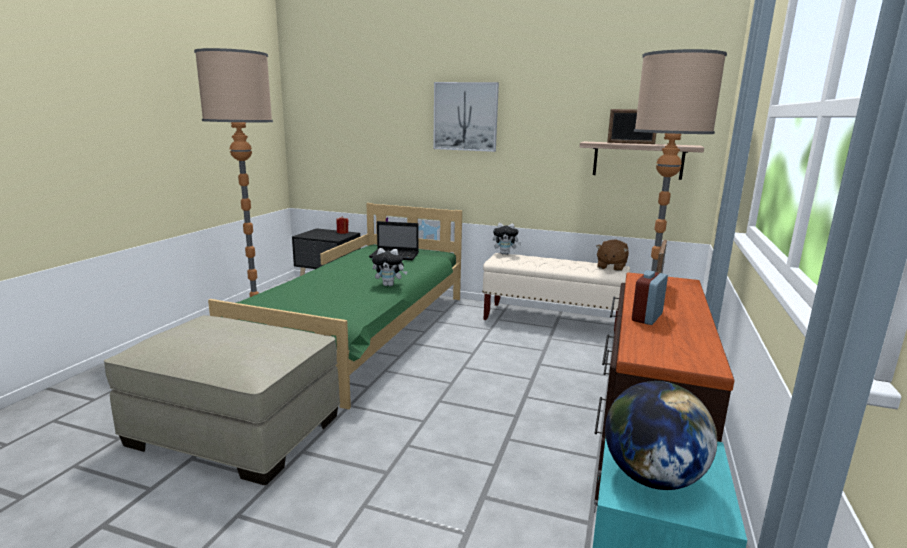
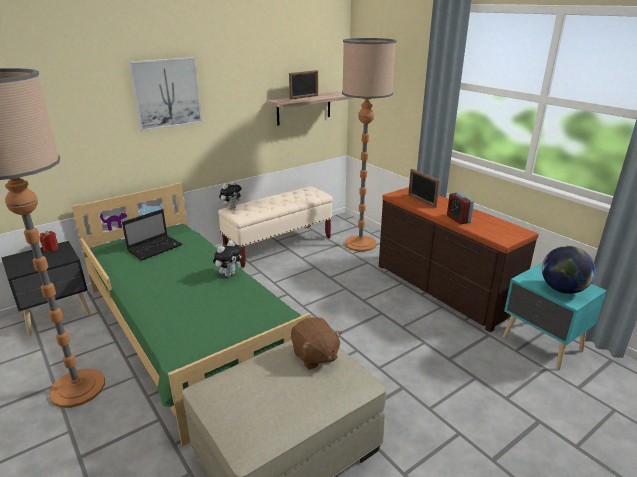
camera: 55 degrees left, 10 degrees up
brown plush toy [596,239,629,271] -> brown plush toy moved to [291,317,342,370]

